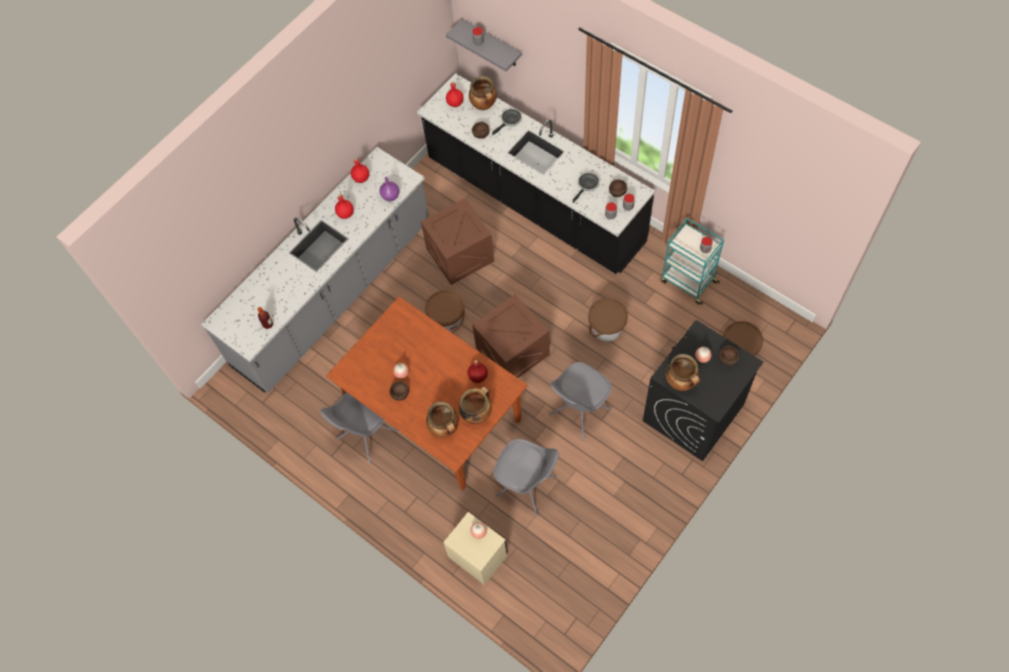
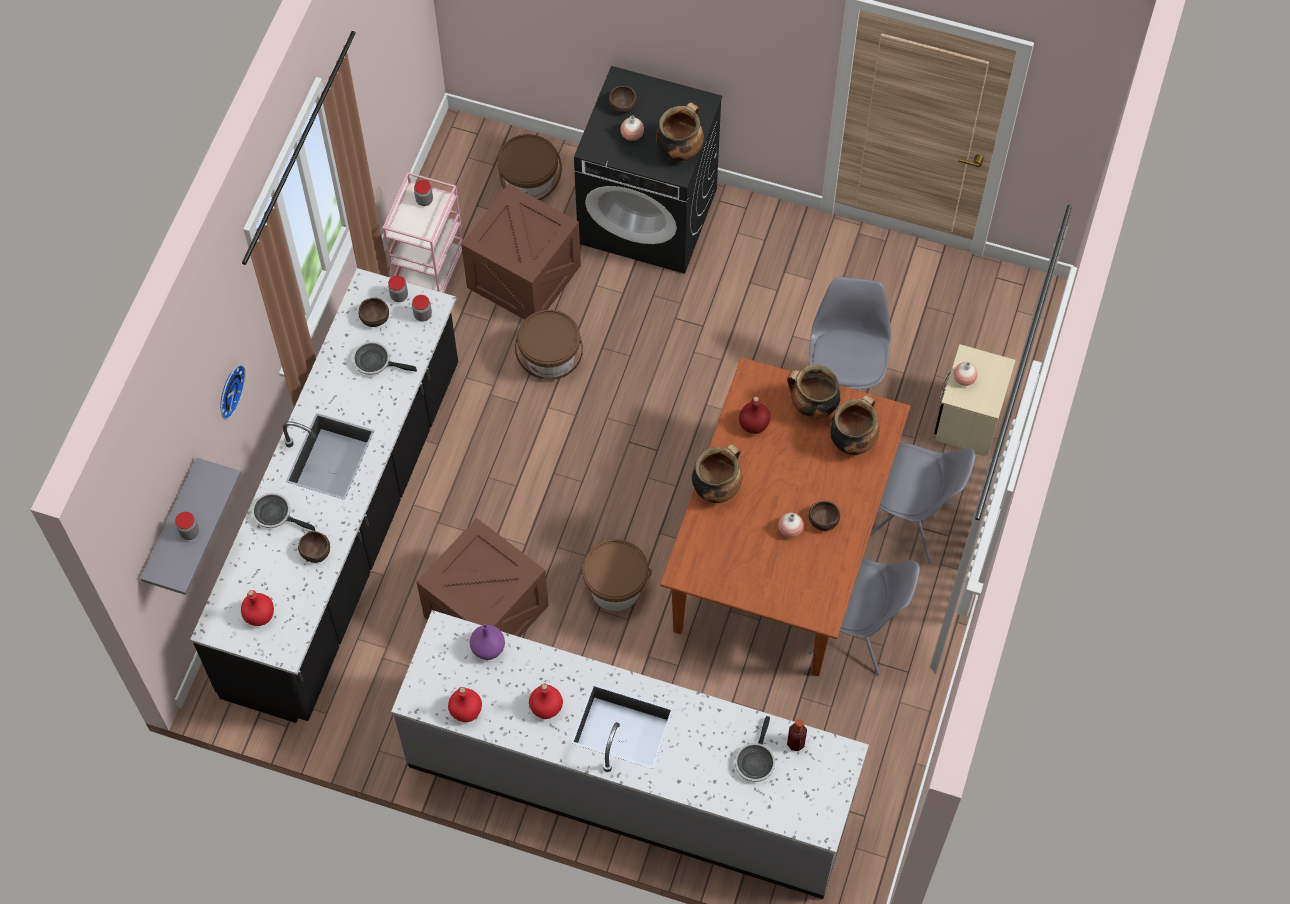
camera: 115 degrees left, 0 degrees up
cooking pot [469,76,497,110] -> cooking pot moved to [692,444,742,503]
crate [472,294,550,378] -> crate moved to [461,184,581,320]
grey chair [549,362,612,441] -> grey chair moved to [869,443,976,564]
turquoise cart [661,218,724,305] -> pink cart [383,172,463,293]
none -> wall clock [220,365,246,420]
none -> frying pan [735,716,775,782]

